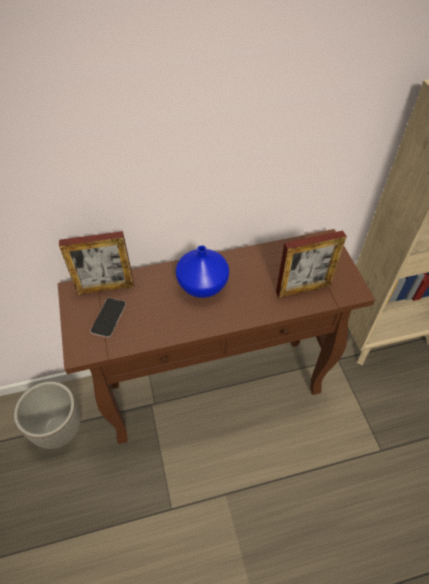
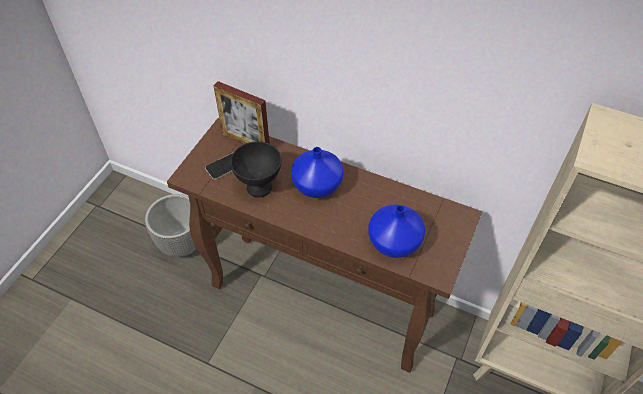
camera: 40 degrees right, 0 degrees up
picture frame [276,231,347,298] -> blue vase [368,205,426,258]
none -> black bowl [230,141,281,197]

